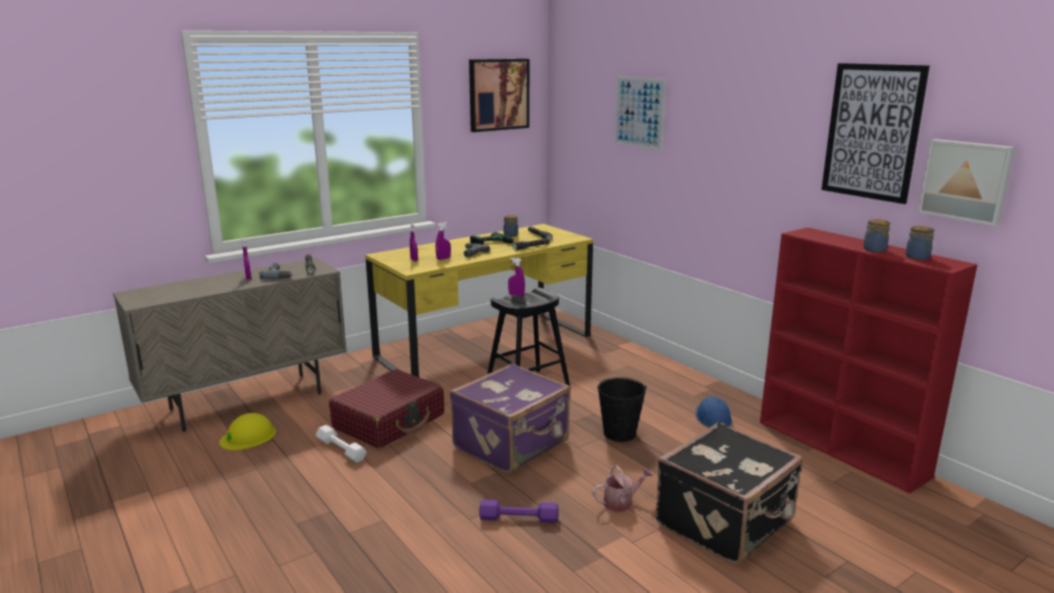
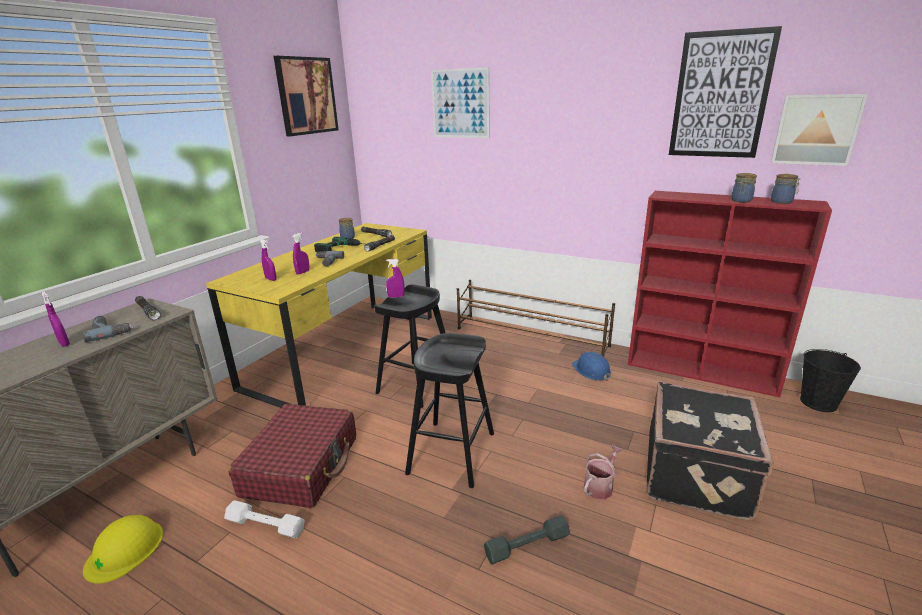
camera: 25 degrees left, 5 degrees up
purple suitcase [450,363,571,474] -> black stool [405,333,494,488]
purple dumbbell [479,500,559,523] -> grey dumbbell [484,515,570,564]
black bucket [597,377,646,442] -> black bucket moved to [800,349,861,412]
none -> brown shoe rack [457,280,615,357]

